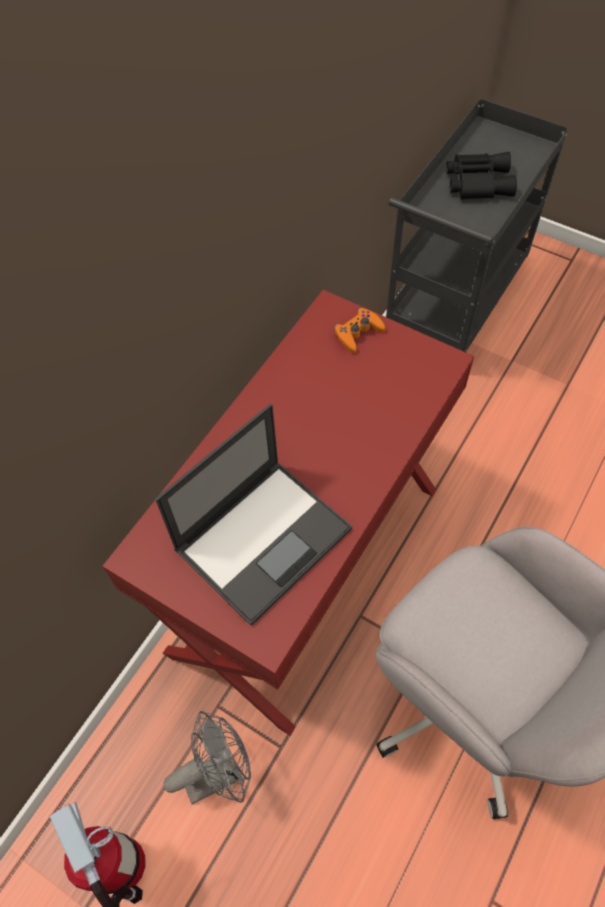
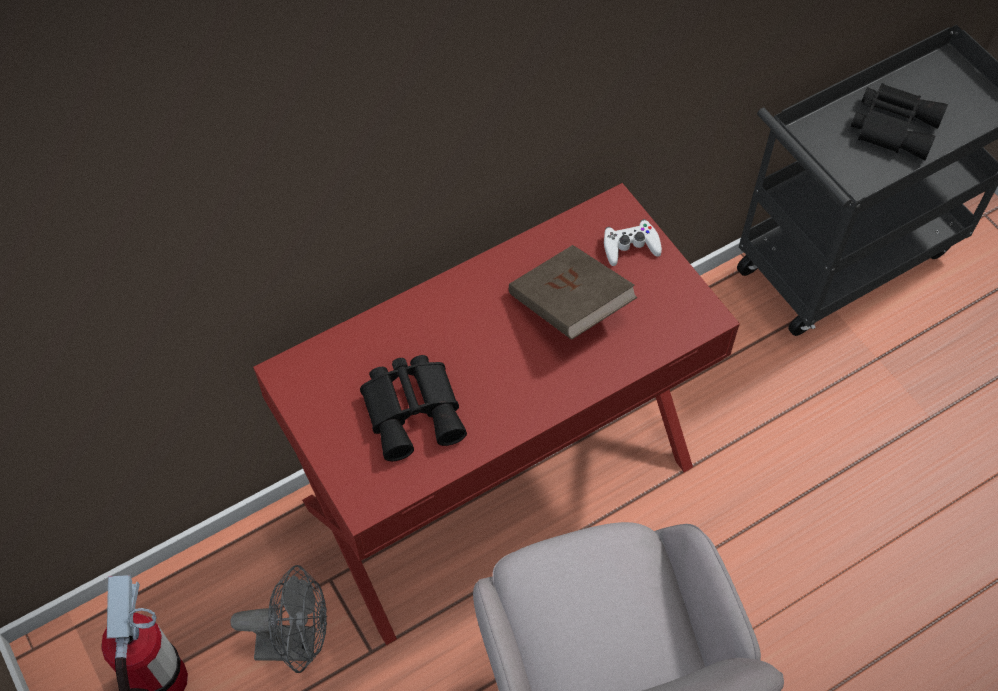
camera: 25 degrees right, 0 degrees up
laptop [155,404,352,625] -> black binoculars [360,355,467,461]
orange game controller [334,308,386,354] -> white game controller [604,219,662,266]
none -> brown book [509,245,637,340]

